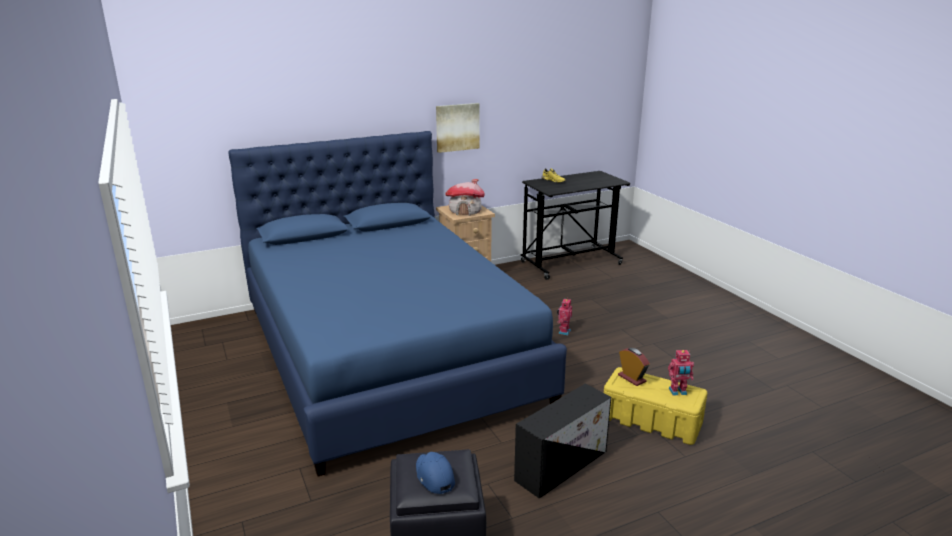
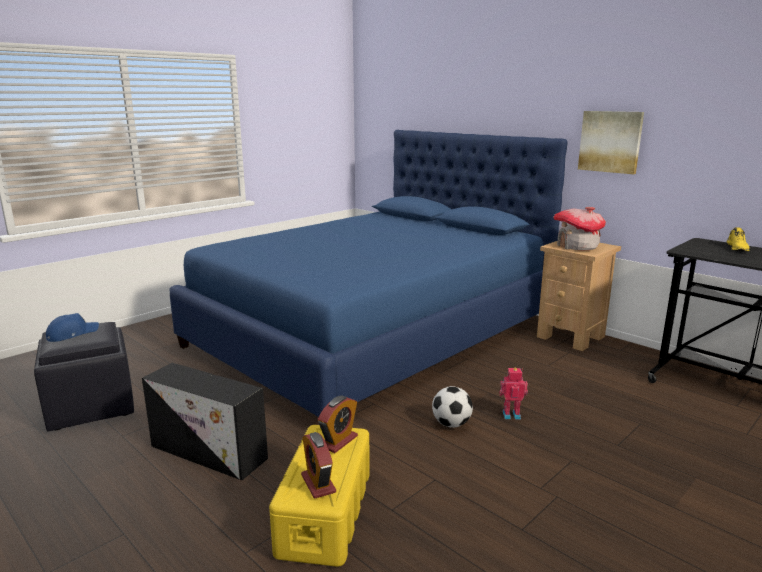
camera: 70 degrees right, 5 degrees down
toy robot [668,350,694,396] -> alarm clock [301,432,336,499]
none -> football [432,386,473,428]

